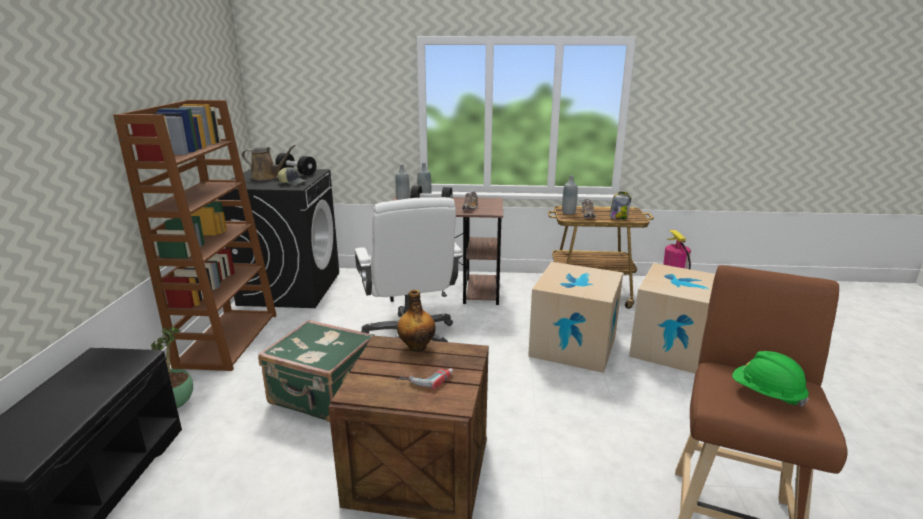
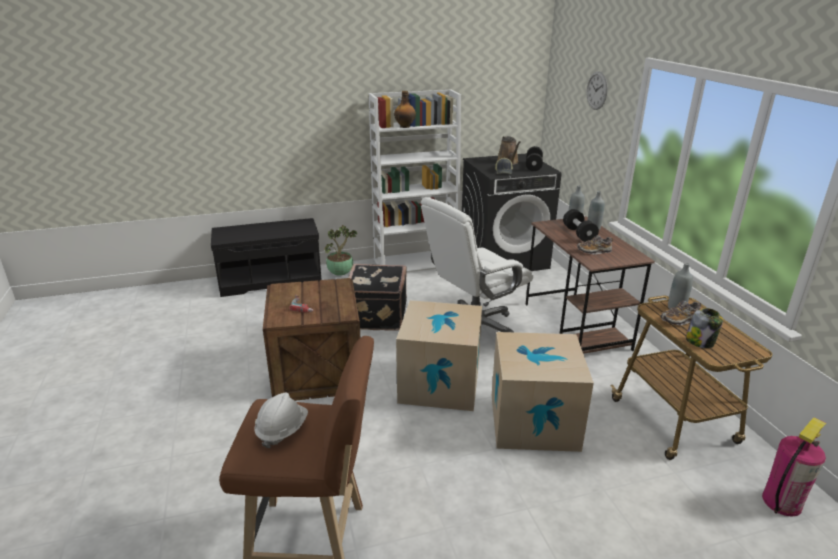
camera: 70 degrees right, 5 degrees up
brown bookcase [113,100,277,371] -> white bookcase [368,89,461,272]
green suitcase [258,320,375,422] -> black suitcase [348,264,407,331]
bottle [397,290,436,352] -> bottle moved to [394,91,416,128]
cardboard box [629,263,715,373] -> cardboard box moved to [396,300,482,411]
green hard hat [732,351,809,407] -> white hard hat [254,393,308,448]
none -> wall clock [586,71,608,110]

